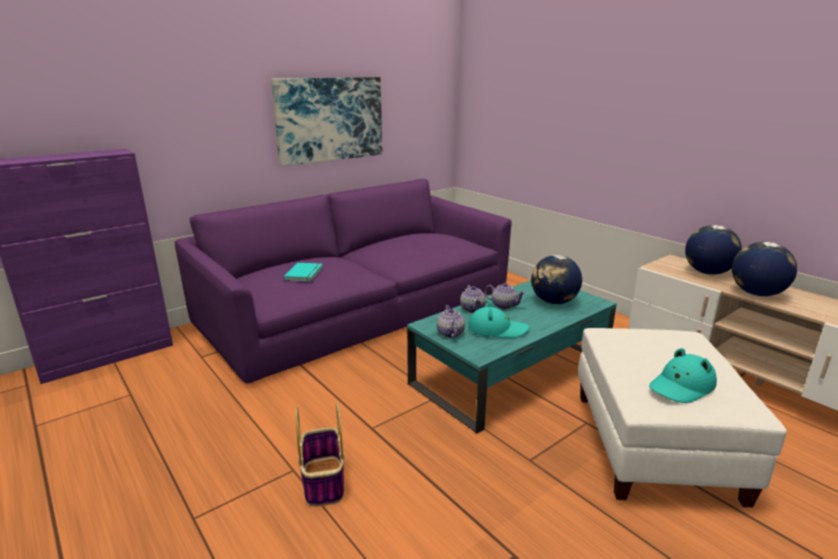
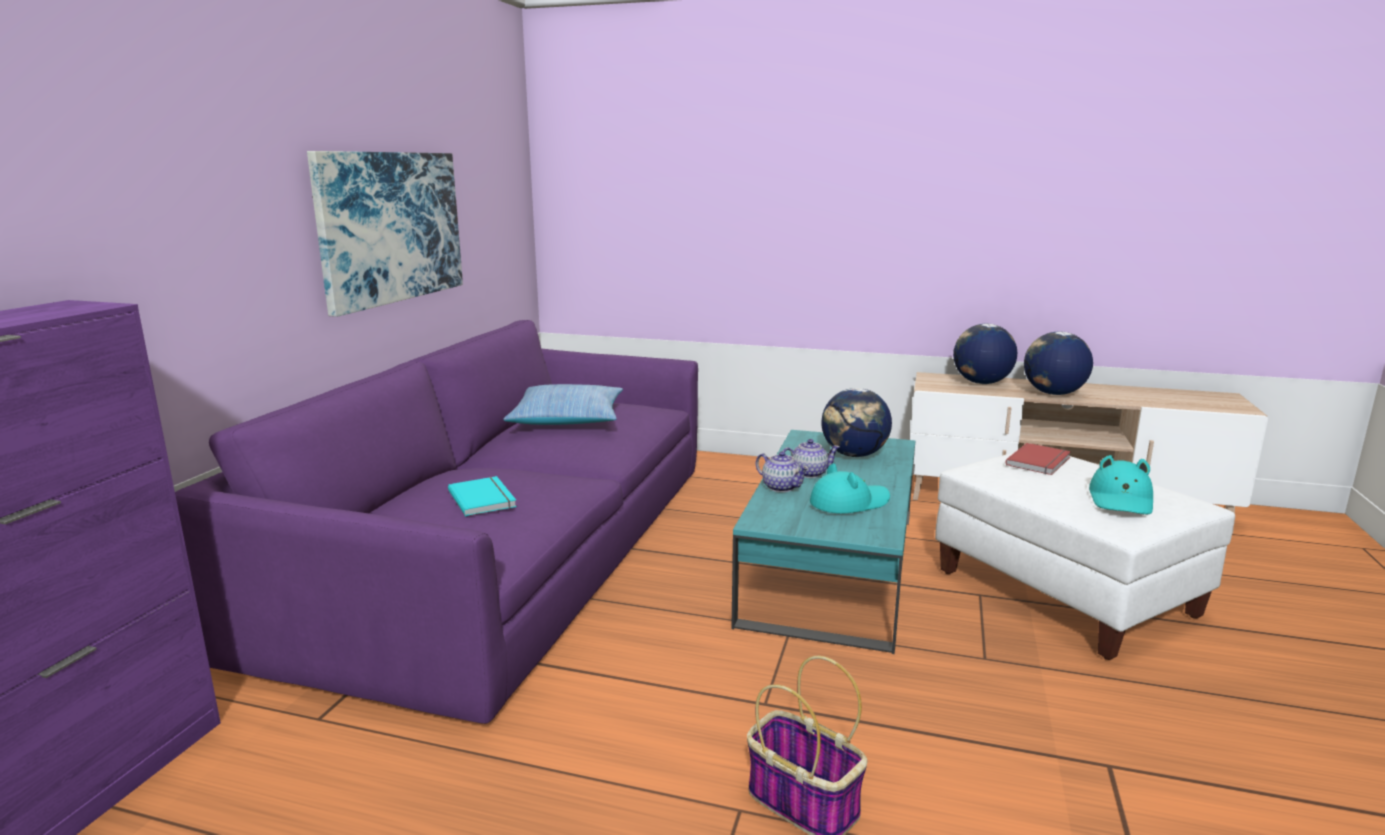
camera: 35 degrees left, 5 degrees down
teapot [437,305,465,338] -> none
none -> pillow [504,384,623,425]
none -> red book [1006,443,1071,475]

